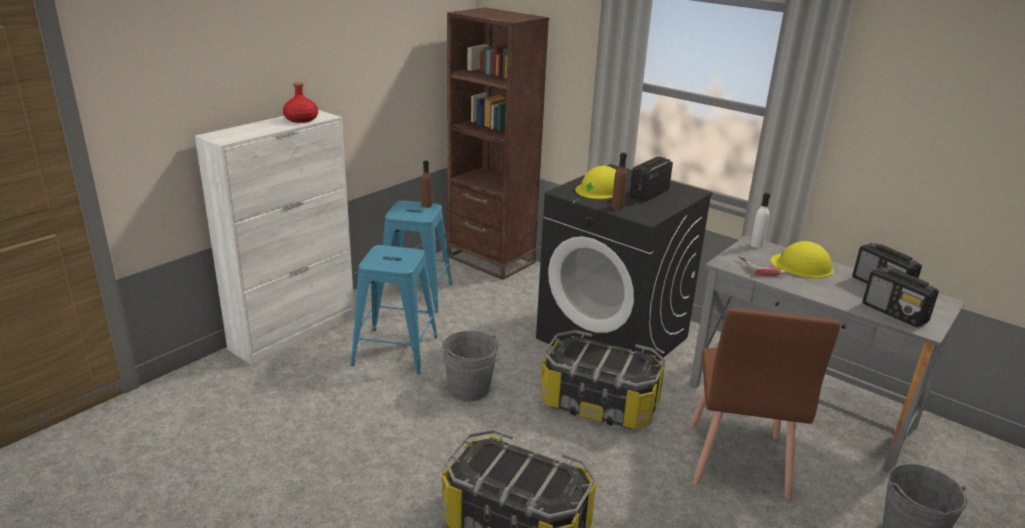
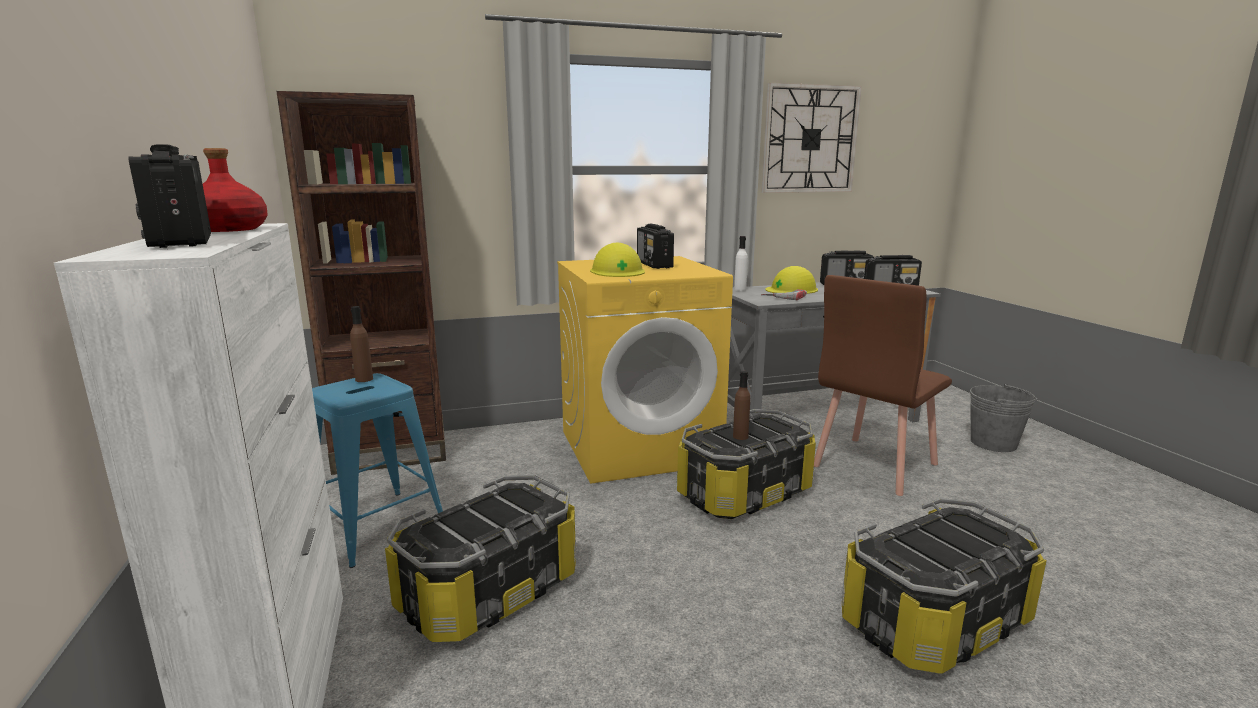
camera: 55 degrees left, 10 degrees down
blue stool [351,245,438,374] -> storage box [385,475,576,642]
grey bucket [442,331,499,401] -> none
black washing machine [536,164,713,361] -> yellow washing machine [557,256,733,484]
brown bottle [612,152,628,210] -> brown bottle moved to [733,371,750,440]
brown chair [690,308,840,499] -> brown chair turned 90 degrees clockwise [814,275,952,496]
none -> radio [128,144,211,248]
none -> wall clock [762,83,862,193]

